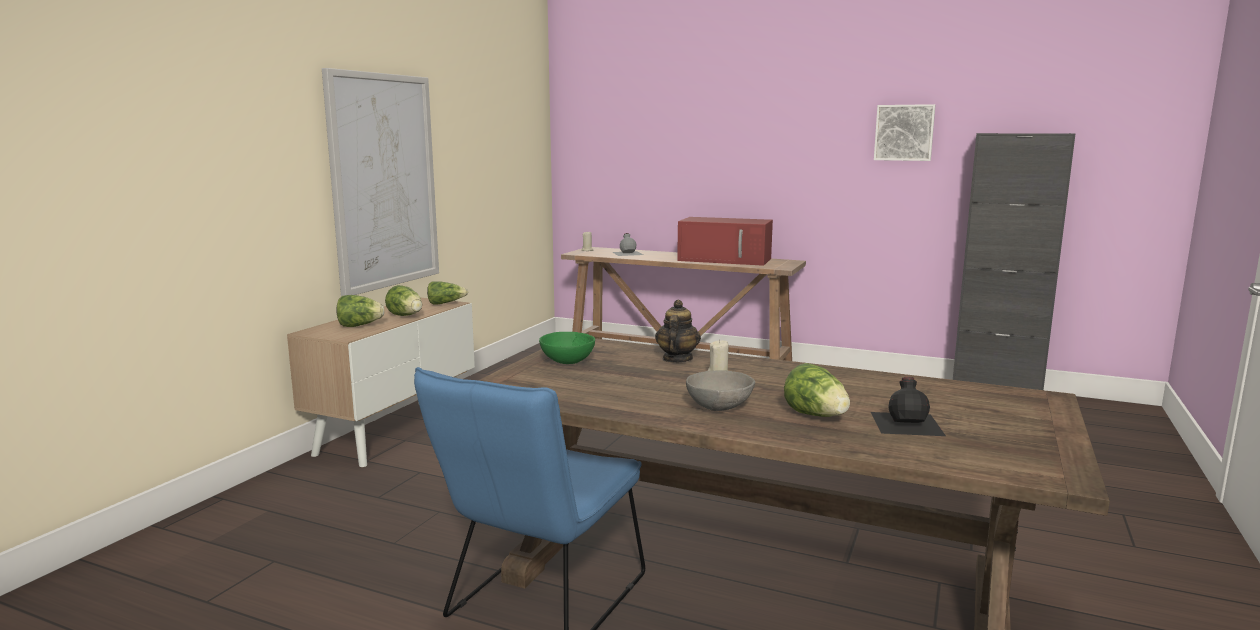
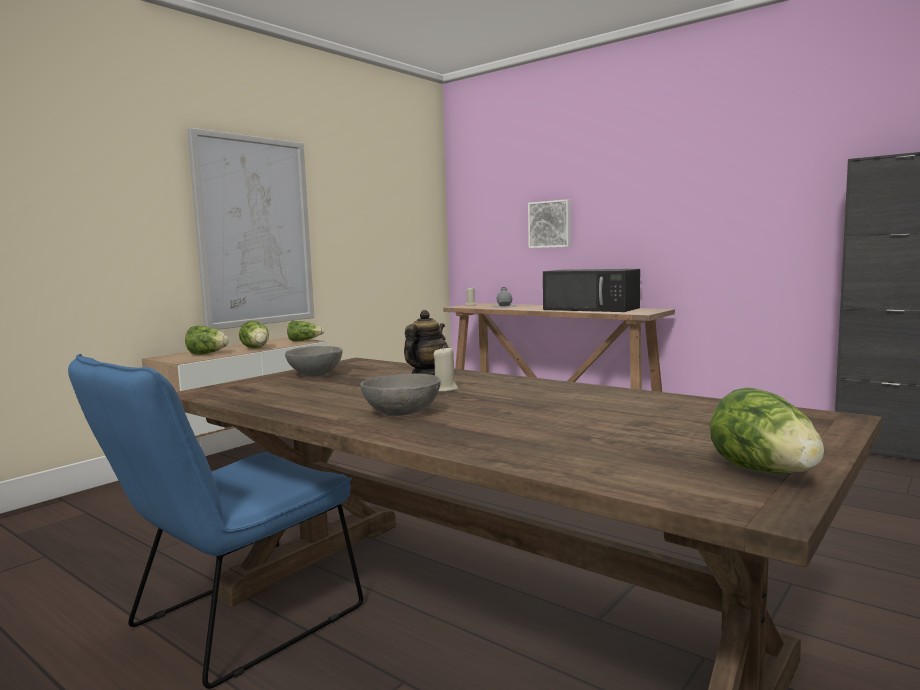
camera: 15 degrees right, 5 degrees down
green bowl [539,332,595,364] -> grey bowl [285,346,343,376]
red microwave [677,217,773,266] -> black microwave [543,269,640,312]
lettuce [784,363,850,417] -> lettuce moved to [710,387,824,474]
black bottle [871,377,946,436] -> none
picture [874,104,936,161] -> picture moved to [528,199,571,248]

